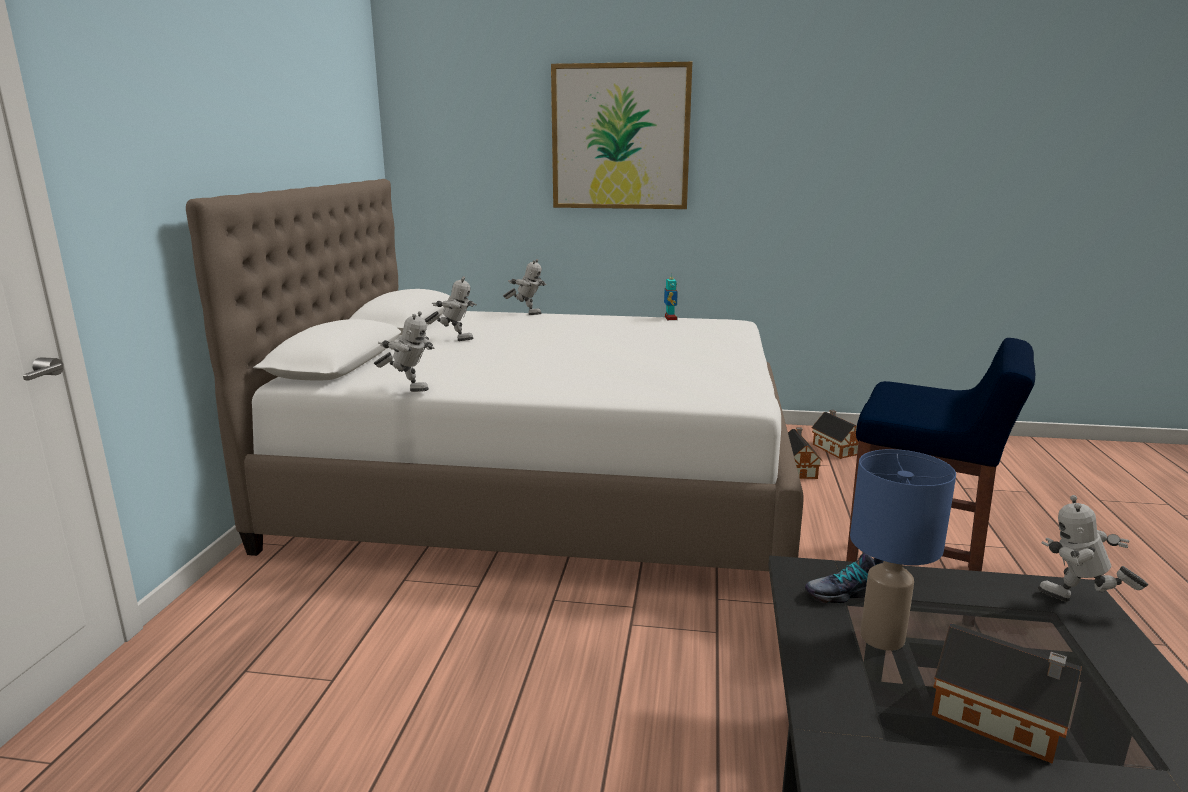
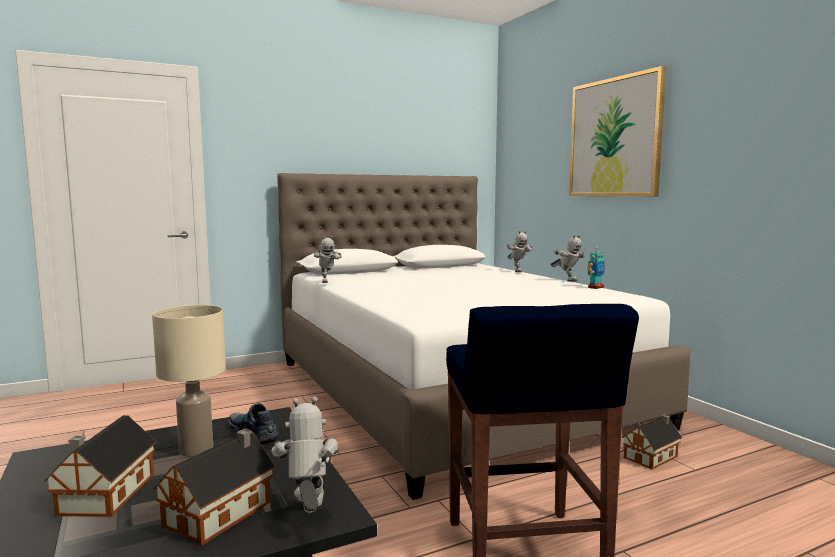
camera: 55 degrees right, 10 degrees down
toy robot [425,276,477,341] -> toy robot moved to [550,235,584,282]
toy house [811,410,858,459] -> toy house moved to [154,429,275,546]
blue table lamp [850,449,956,651] -> beige table lamp [152,305,226,457]

